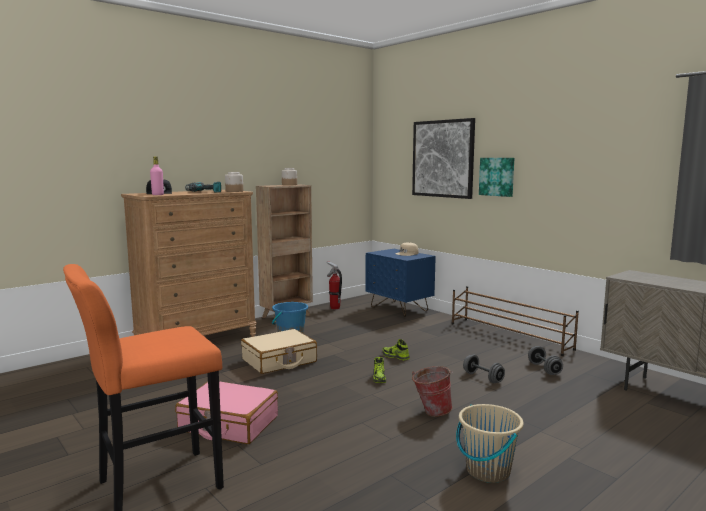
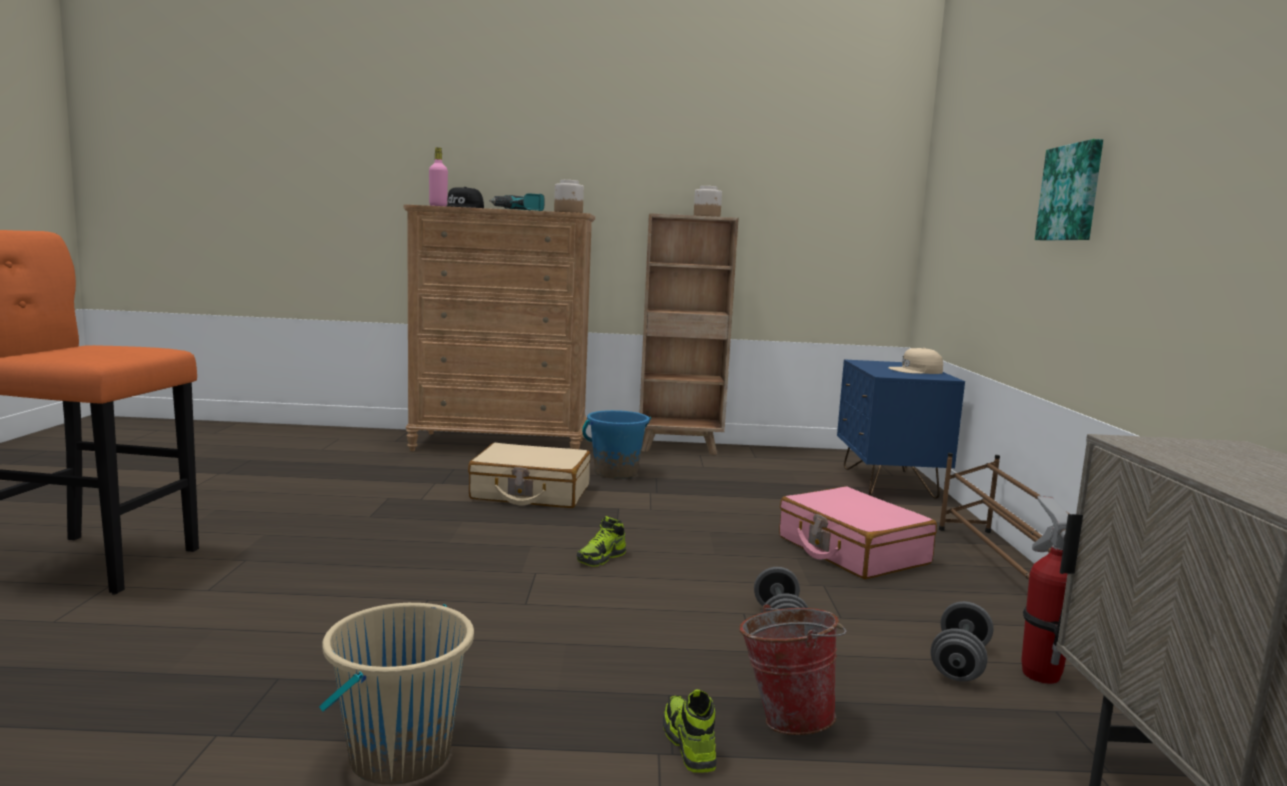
camera: 40 degrees right, 0 degrees up
pink suitcase [175,381,278,444] -> pink suitcase moved to [779,486,937,579]
fire extinguisher [327,261,342,309] -> fire extinguisher moved to [1021,496,1068,684]
shoe [382,339,410,360] -> shoe moved to [663,689,717,773]
picture [412,118,475,199] -> none
bucket [412,366,453,417] -> bucket moved to [739,604,847,735]

